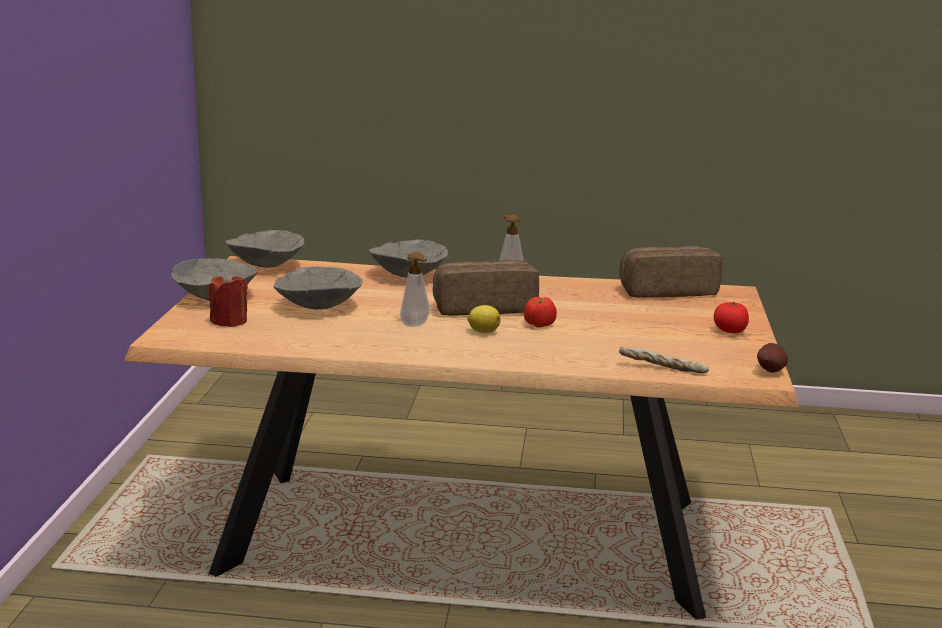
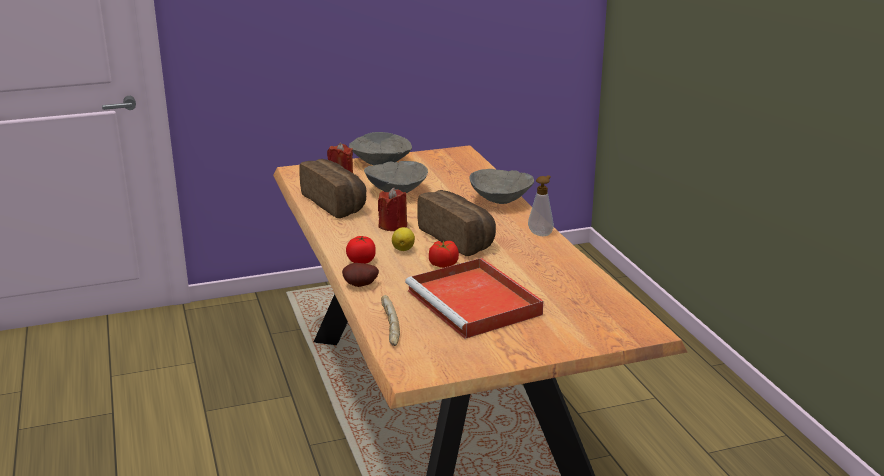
camera: 65 degrees right, 5 degrees up
grey bowl [226,230,304,268] -> none
soap dispenser [400,252,430,327] -> red candle [378,188,407,231]
bread [619,245,722,298] -> bread moved to [299,159,366,218]
tomato [714,302,749,333] -> tomato moved to [346,236,376,264]
potato [757,343,788,373] -> potato moved to [342,263,379,287]
none -> red tray [405,258,543,339]

